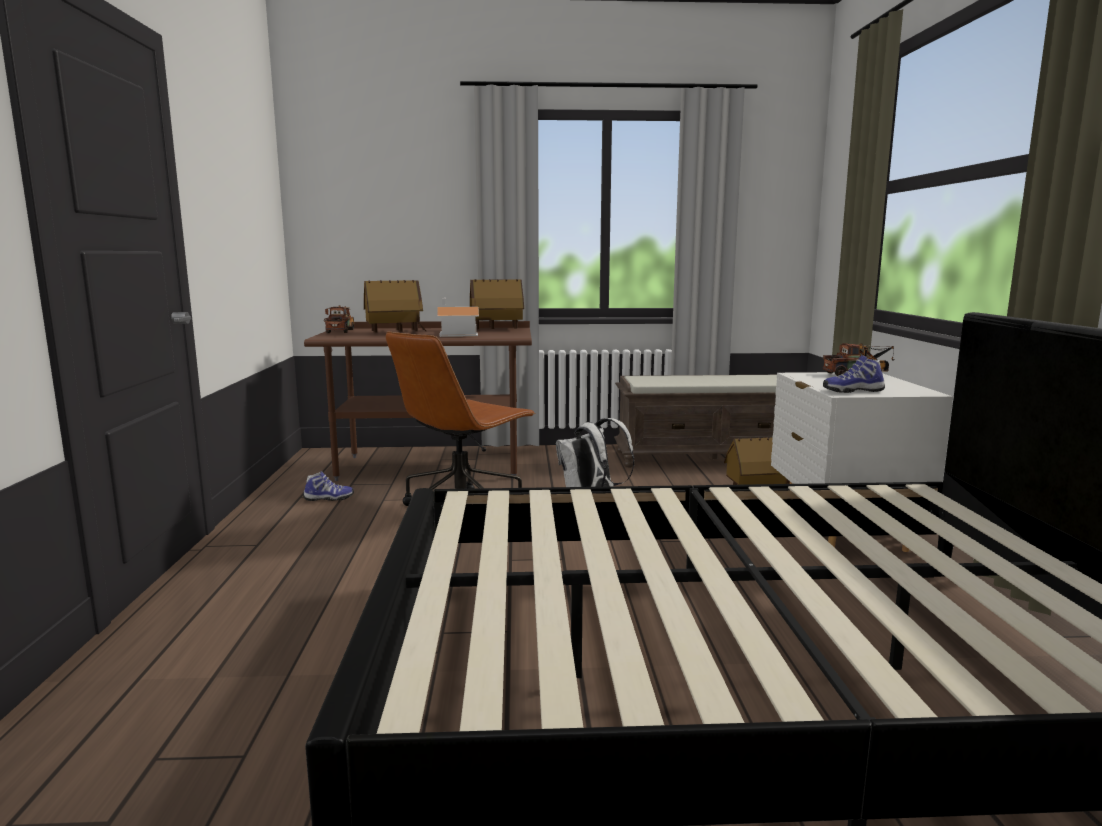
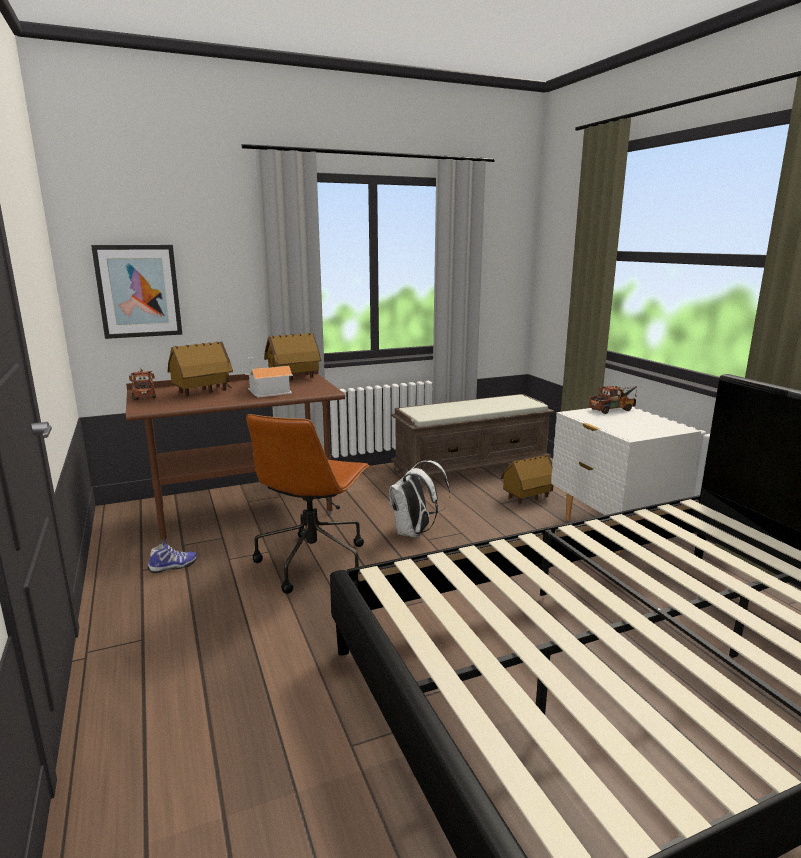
camera: 20 degrees left, 5 degrees up
shoe [823,355,885,393] -> none
none -> picture [91,245,182,339]

